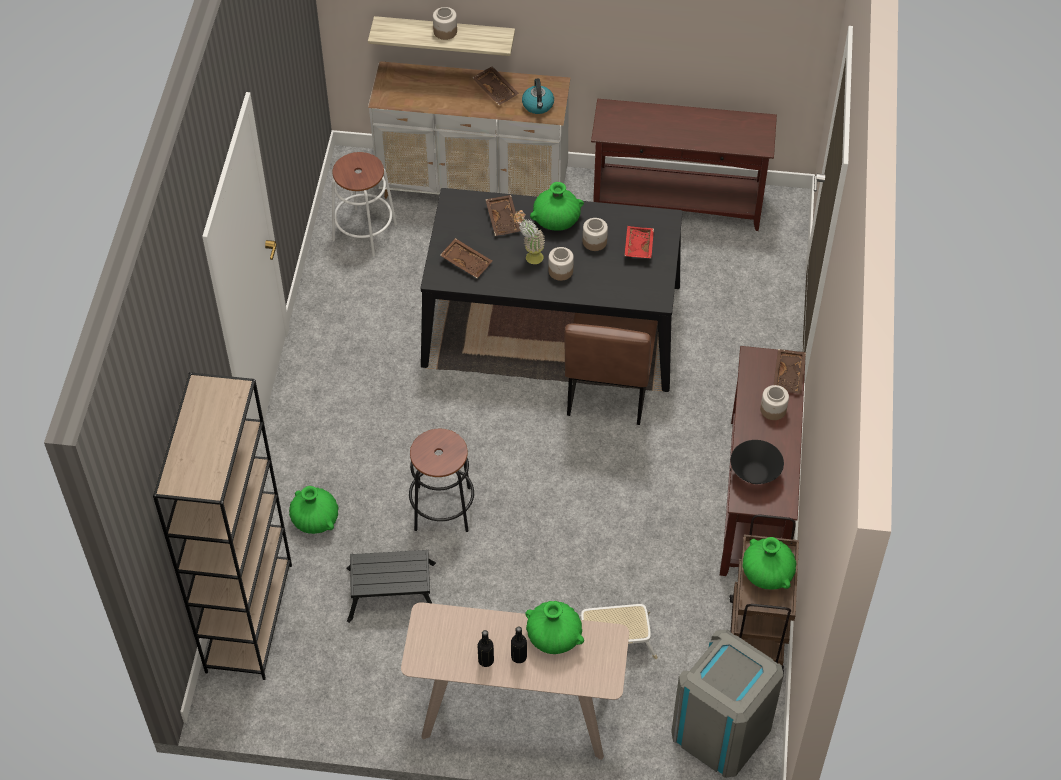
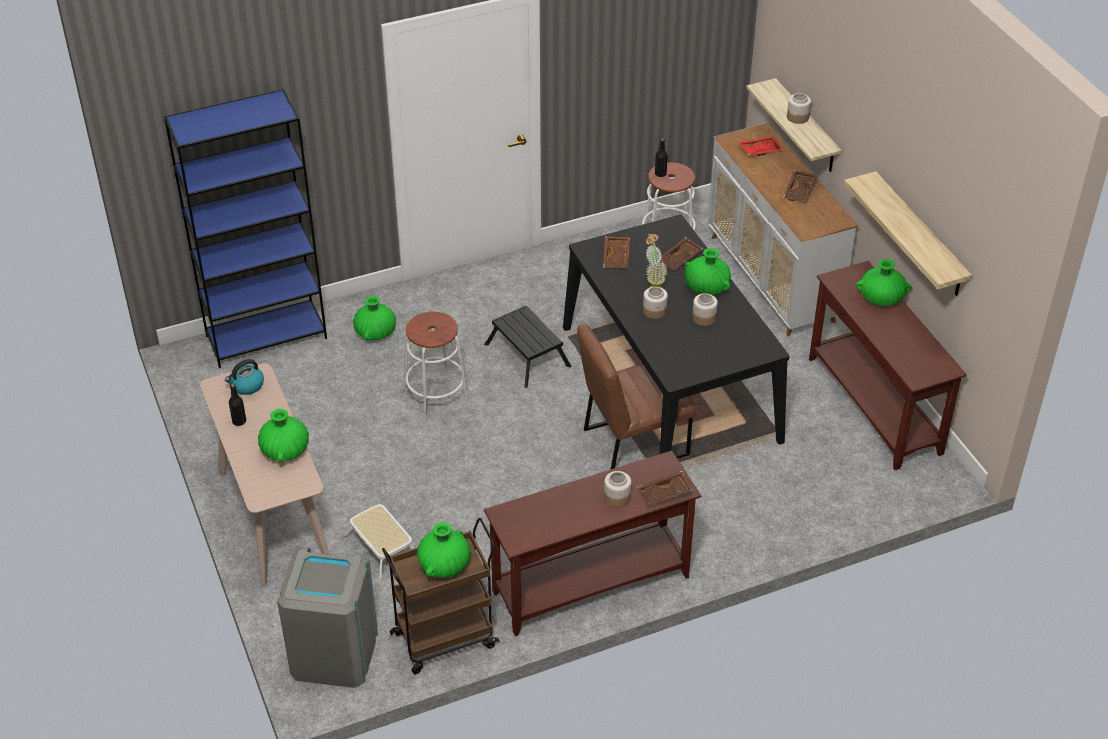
camera: 60 degrees right, 10 degrees down
beige bookcase [153,372,292,680] -> blue bookcase [164,89,327,368]
black step ladder [347,549,436,623] -> black step ladder moved to [484,305,572,388]
black stool [409,429,474,532] -> white stool [404,312,469,419]
black bottle [511,627,527,663] -> black bottle moved to [655,138,668,177]
kettle [522,78,554,114] -> kettle moved to [225,359,264,395]
red tray [624,226,654,259] -> red tray moved to [738,136,784,156]
black bowl [731,440,784,484] -> none
none -> shelf [844,171,972,296]
none -> green vase [856,259,912,306]

